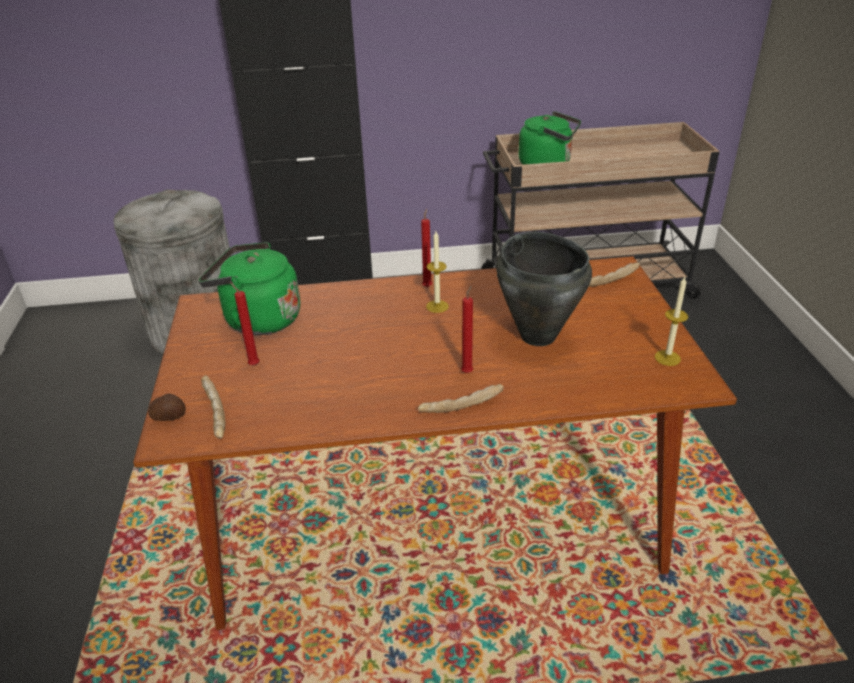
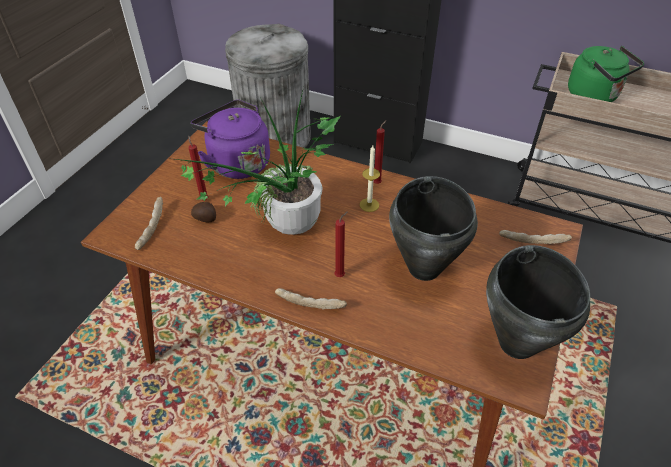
camera: 30 degrees right, 10 degrees up
potato [148,394,186,421] -> potato moved to [191,202,216,222]
green kettle [199,242,300,335] -> purple kettle [191,100,270,179]
candle [655,277,688,366] -> black cooking pot [486,245,590,359]
none -> potted plant [168,91,341,235]

